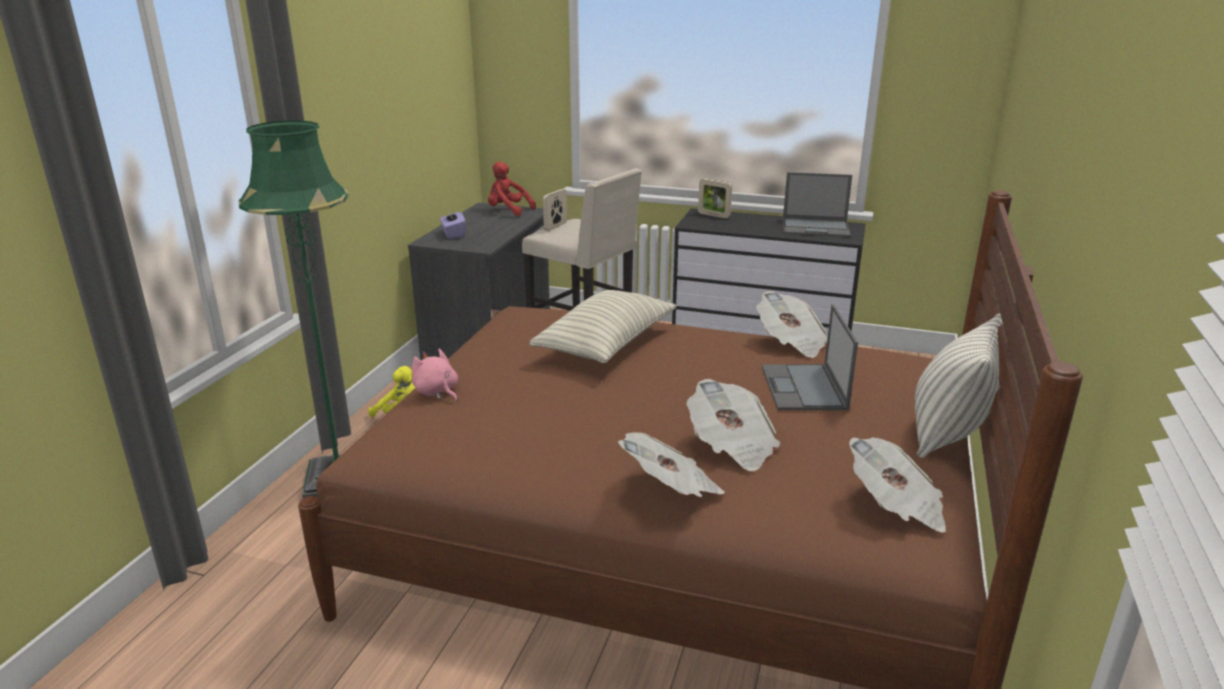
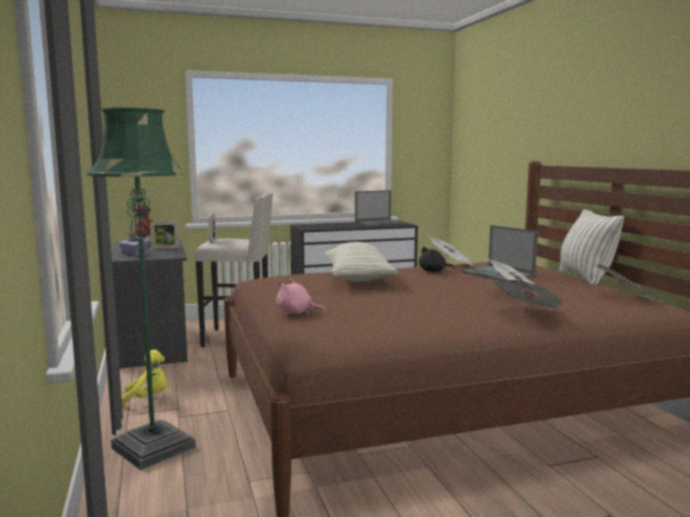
camera: 35 degrees left, 15 degrees down
picture frame [698,179,732,218] -> picture frame moved to [150,221,180,249]
none -> black plush toy [419,247,454,272]

